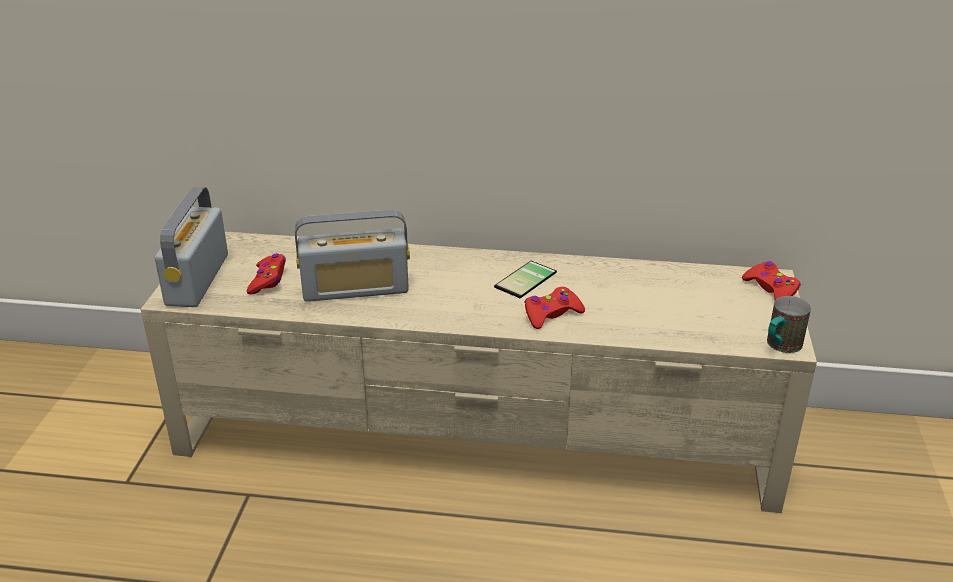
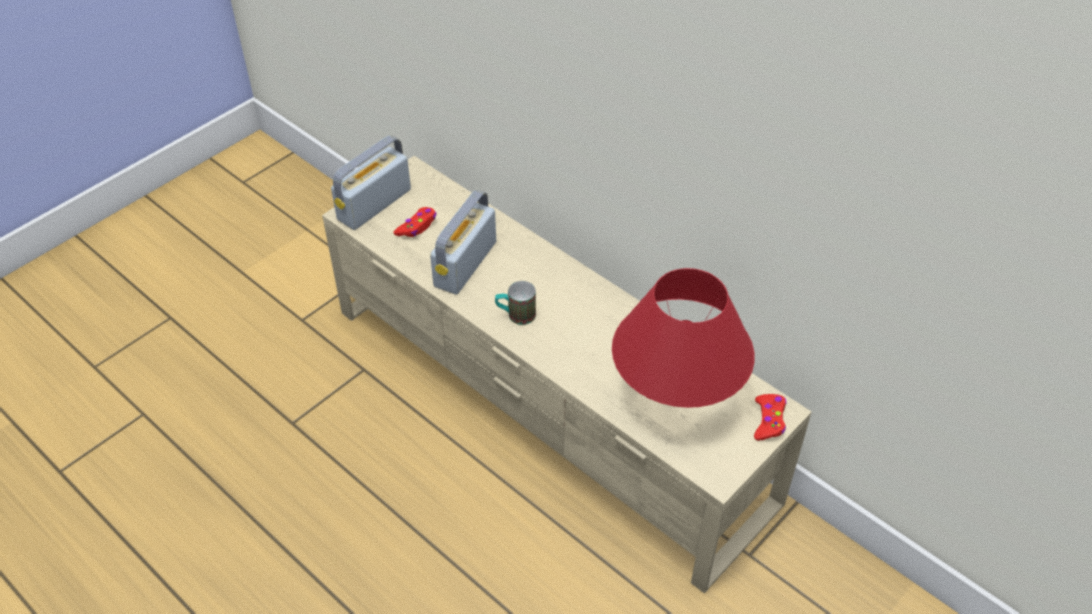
camera: 35 degrees right, 15 degrees up
radio [295,210,410,302] -> radio turned 90 degrees clockwise [430,190,496,294]
phone [494,261,557,298] -> none
red game controller [524,287,585,329] -> none
mug [767,296,811,353] -> mug moved to [495,281,536,325]
none -> red table lamp [612,268,755,408]

